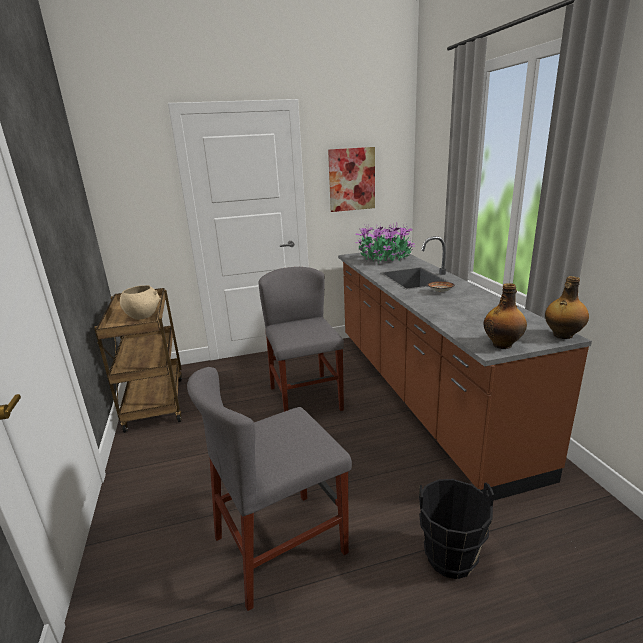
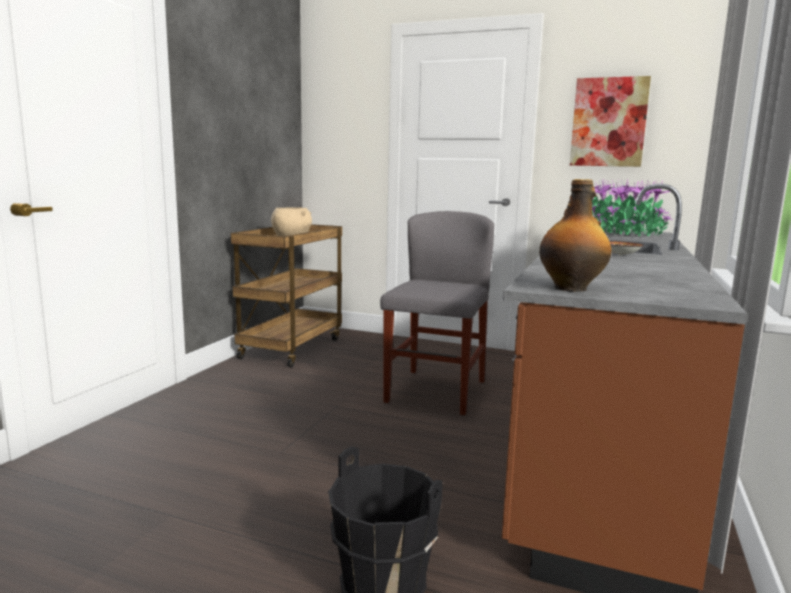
camera: 35 degrees right, 10 degrees down
grey chair [187,367,352,611] -> none
bottle [545,276,589,339] -> none

